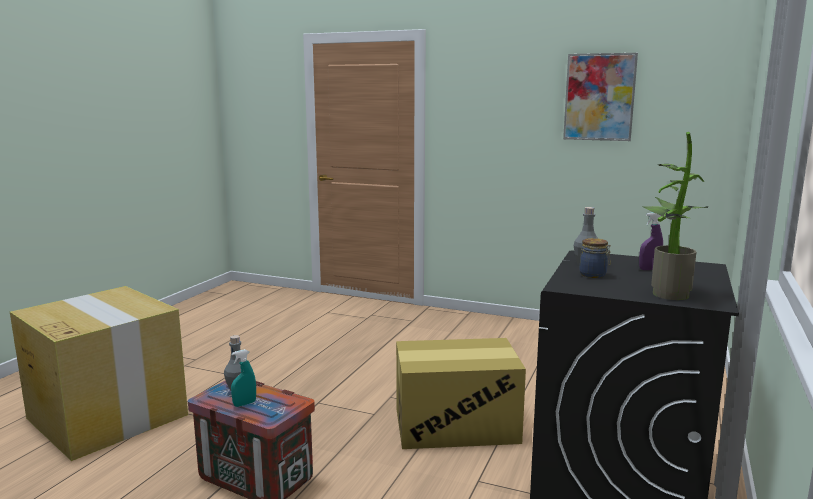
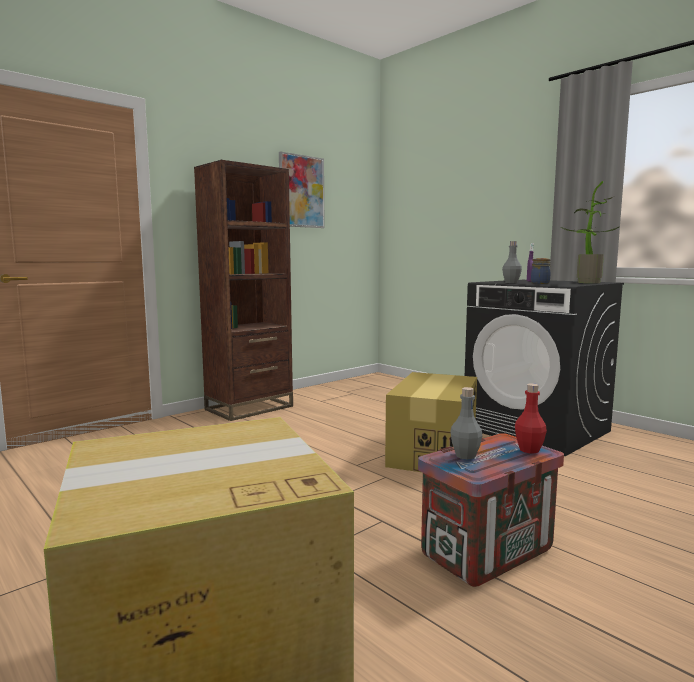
camera: 65 degrees left, 5 degrees down
turquoise spray bottle [231,349,256,407] -> none
none -> brown bookcase [194,160,293,421]
none -> red bottle [515,383,547,453]

